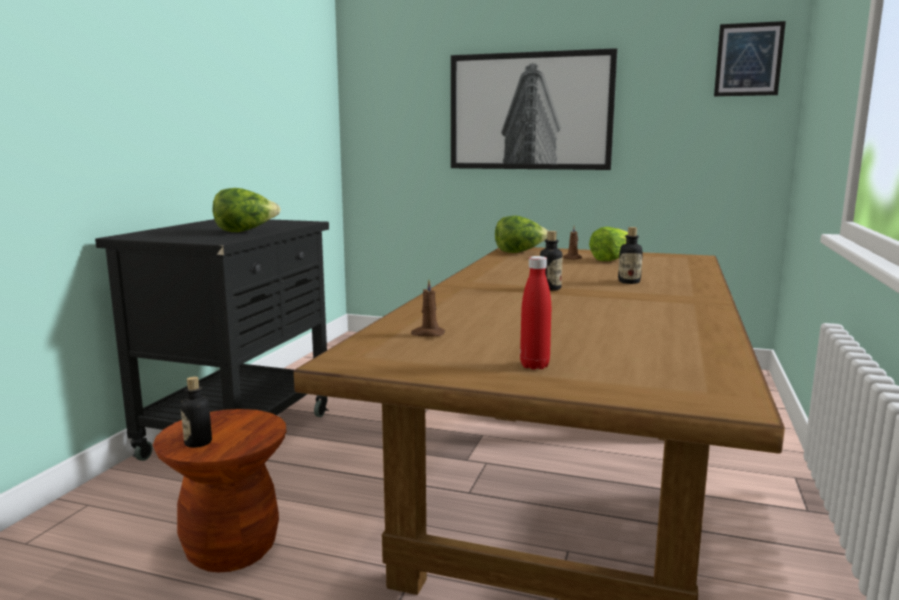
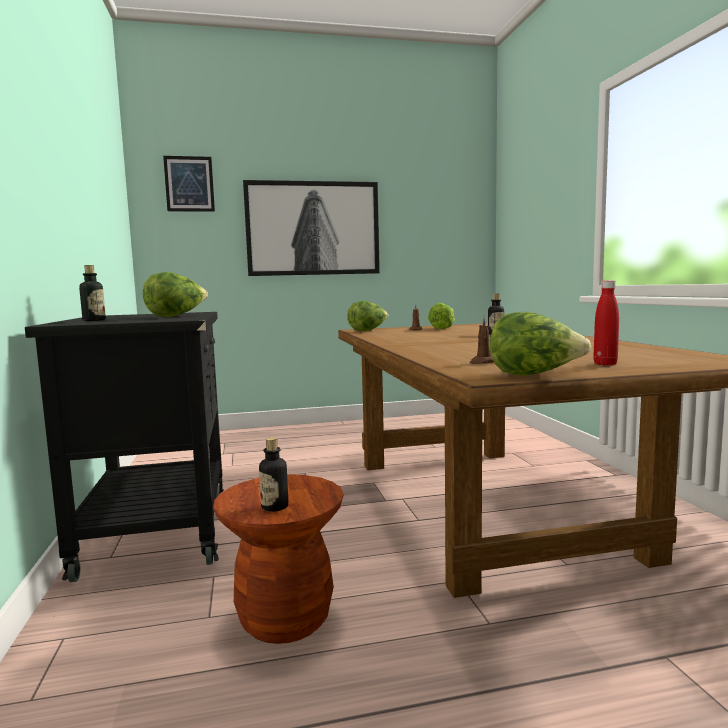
camera: 30 degrees left, 5 degrees down
bottle [540,231,563,291] -> bottle moved to [79,265,106,321]
picture [714,21,786,96] -> picture moved to [163,156,215,212]
none -> lettuce [490,312,591,376]

